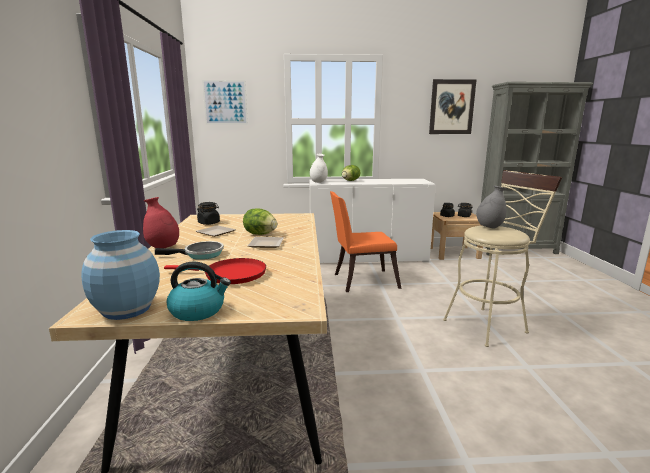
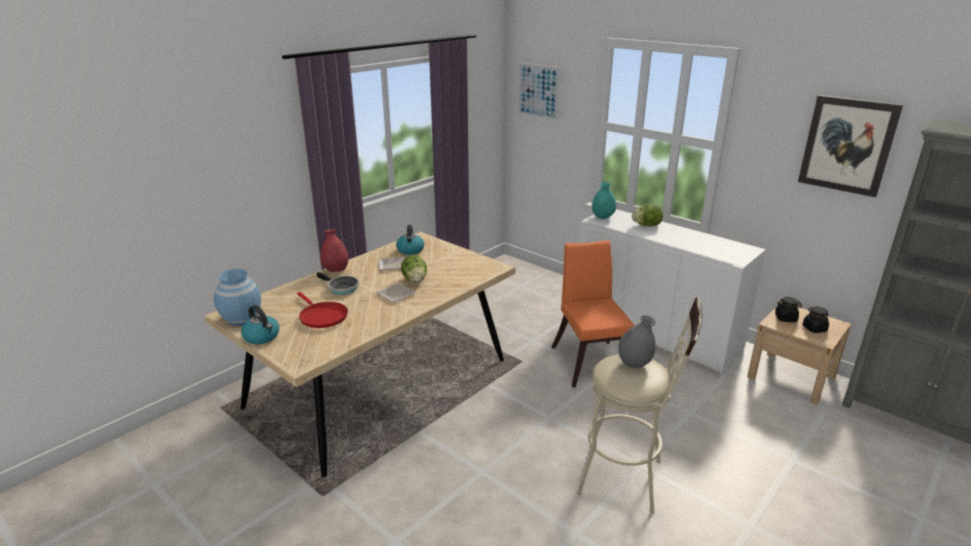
camera: 45 degrees right, 10 degrees up
black jar [197,202,220,225] -> kettle [396,225,424,255]
white vase [310,154,328,183] -> turquoise vase [592,182,616,219]
orange chair [330,191,402,292] -> orange chair turned 45 degrees clockwise [552,240,635,388]

